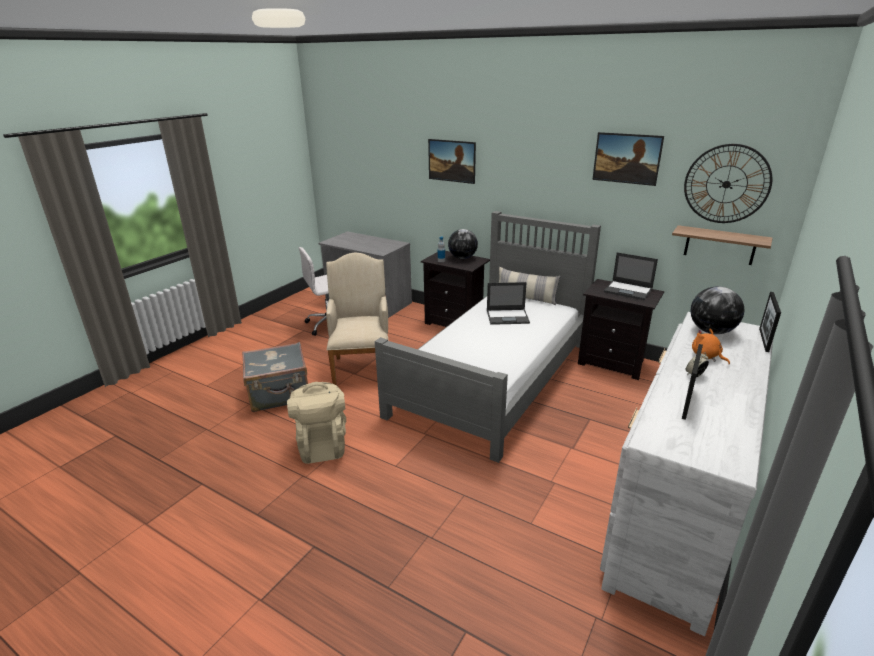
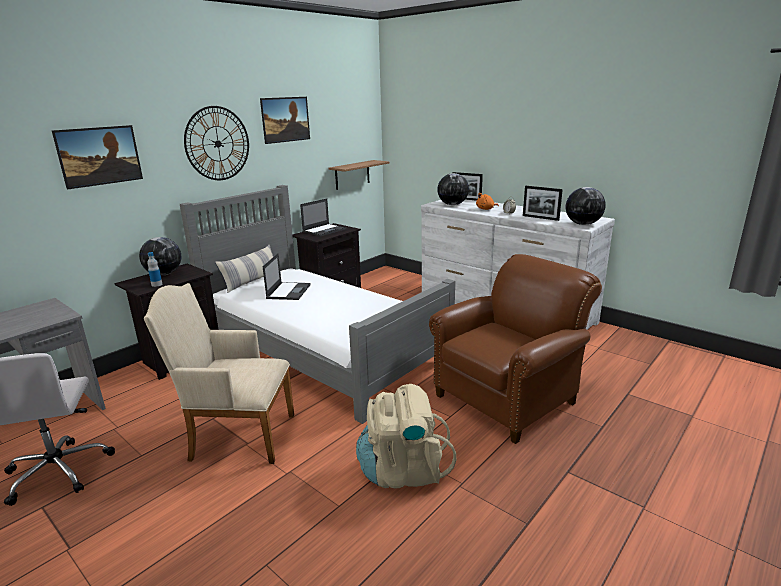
camera: 80 degrees left, 5 degrees down
grey suitcase [242,342,308,412] -> none
wall clock [684,144,772,223] -> wall clock moved to [184,106,249,180]
none -> brown armchair [429,254,602,444]
none -> globe [566,187,606,225]

